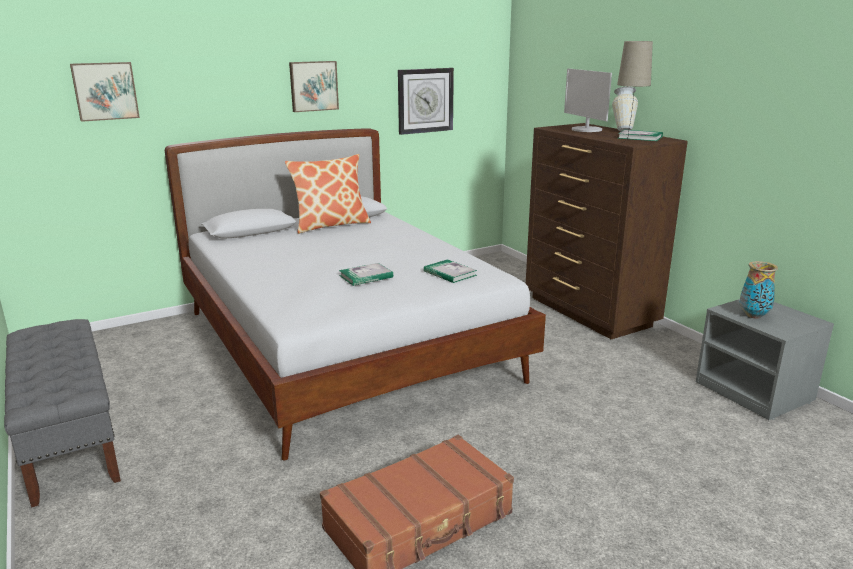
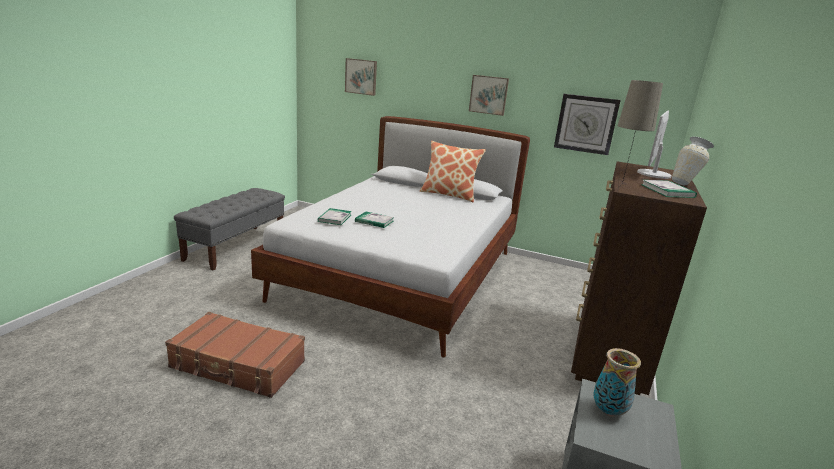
camera: 50 degrees right, 0 degrees up
book [424,259,477,283] -> book moved to [318,208,352,225]

